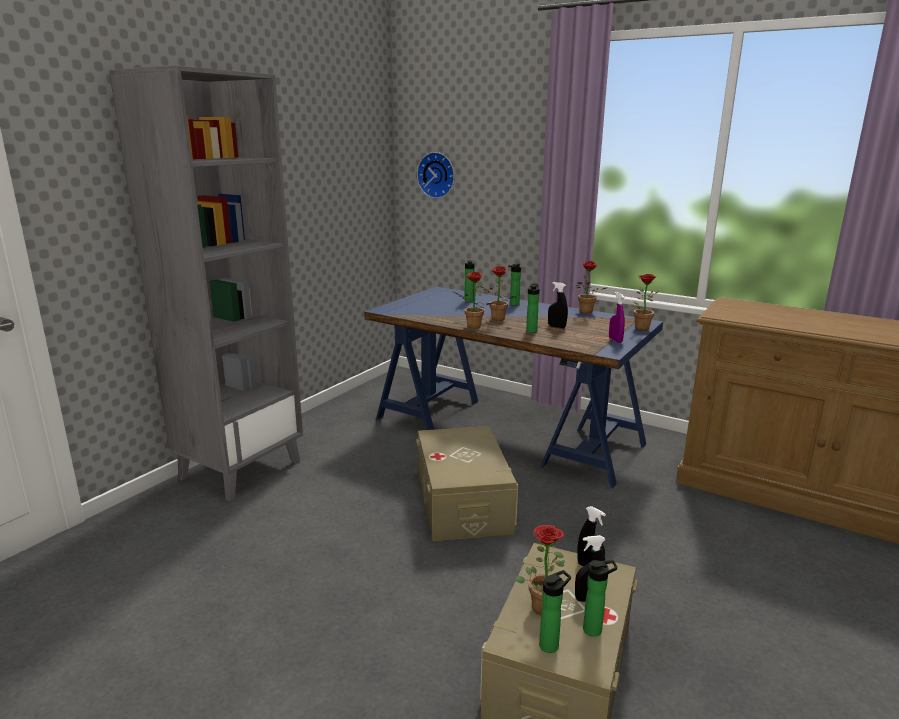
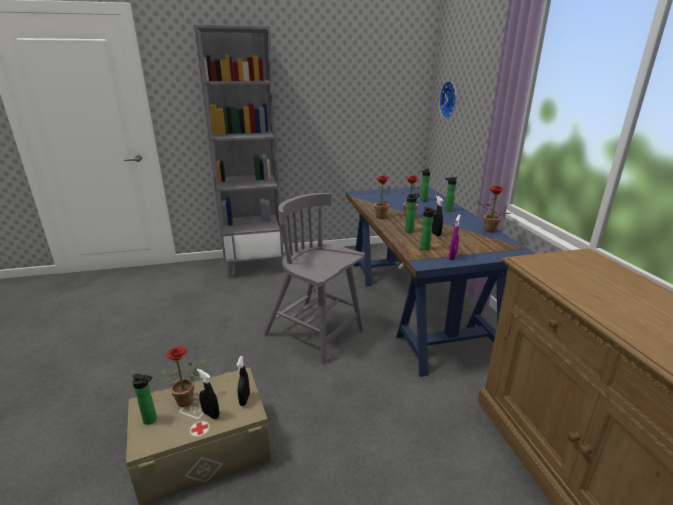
camera: 45 degrees right, 5 degrees up
beige storage box [416,426,518,541] -> grey chair [264,193,365,364]
bottle [583,560,617,637] -> bottle moved to [420,207,439,250]
potted plant [631,274,659,331] -> none

